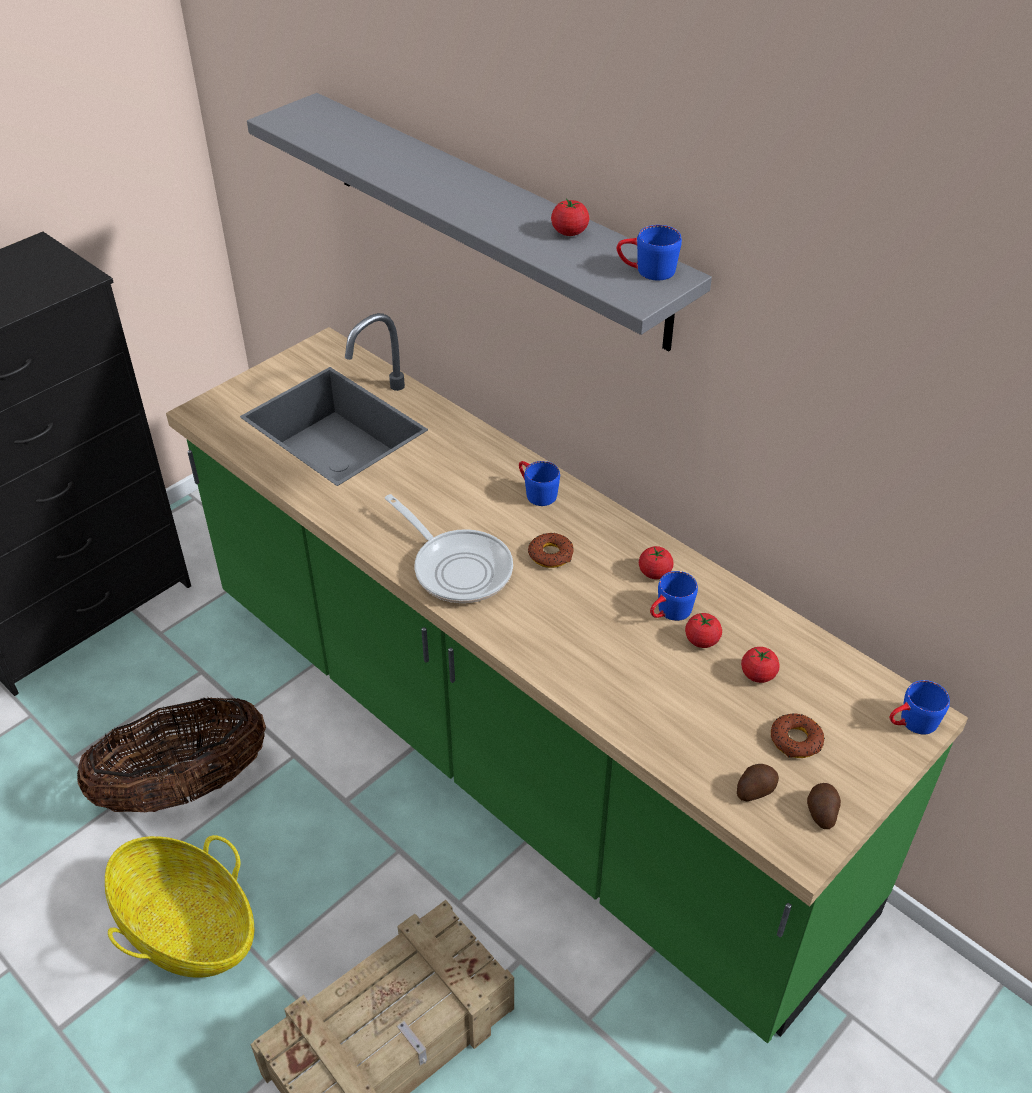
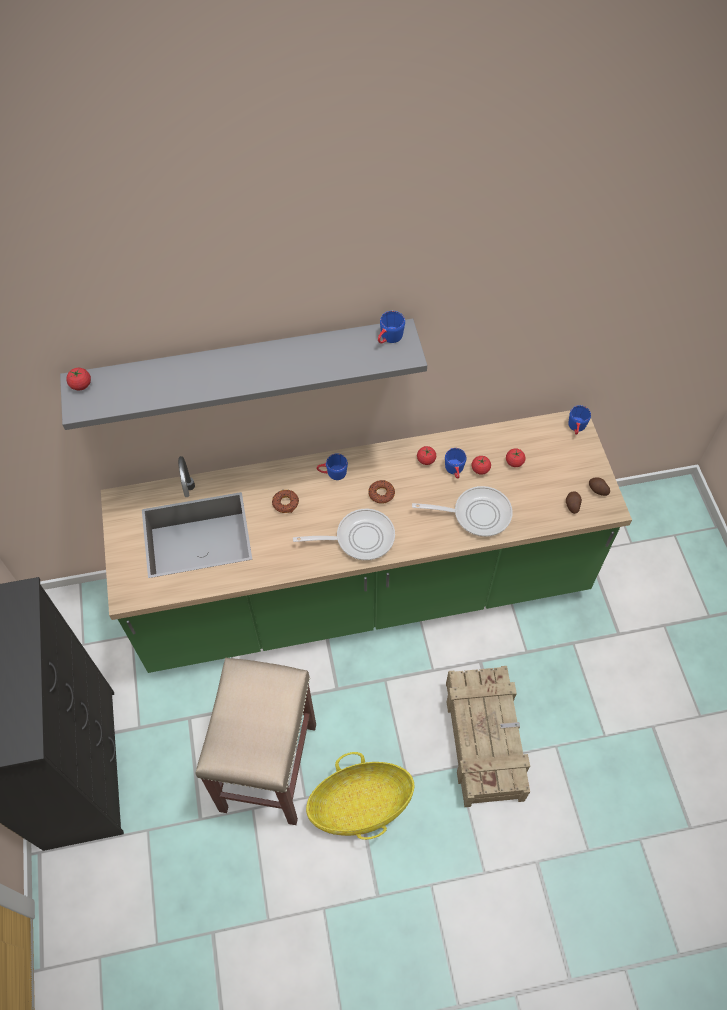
camera: 55 degrees left, 15 degrees up
basket [77,697,266,812] -> beige stool [196,658,316,825]
tomato [551,198,589,236] -> tomato moved to [66,368,91,391]
donut [771,714,825,758] -> donut moved to [272,490,299,513]
none -> frying pan [412,486,513,537]

